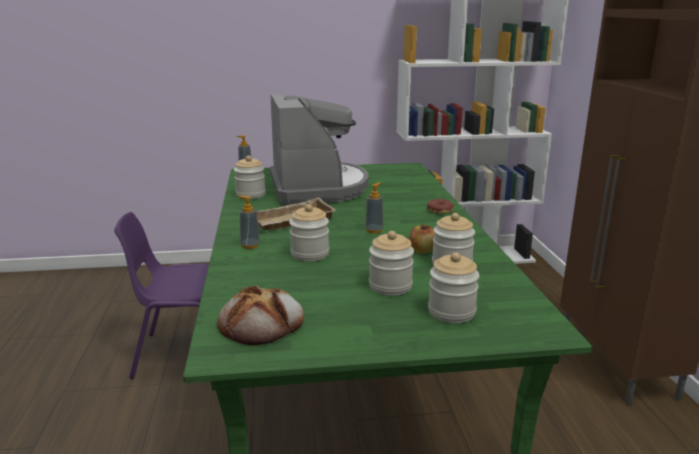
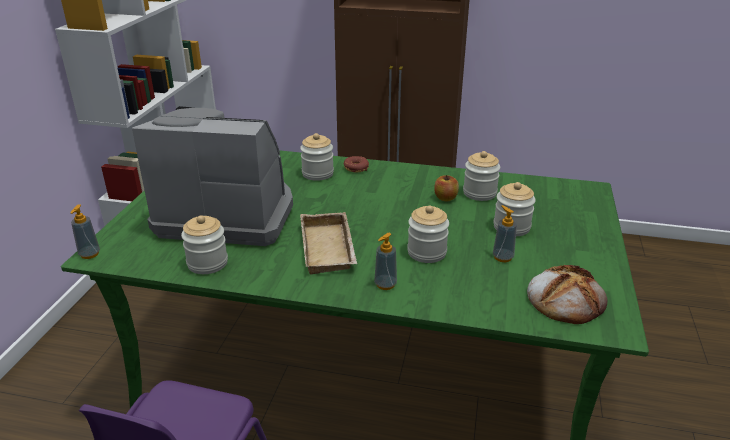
camera: 70 degrees left, 10 degrees up
soap dispenser [365,182,384,233] -> soap dispenser moved to [493,205,517,262]
jar [428,252,479,323] -> jar moved to [300,133,334,181]

